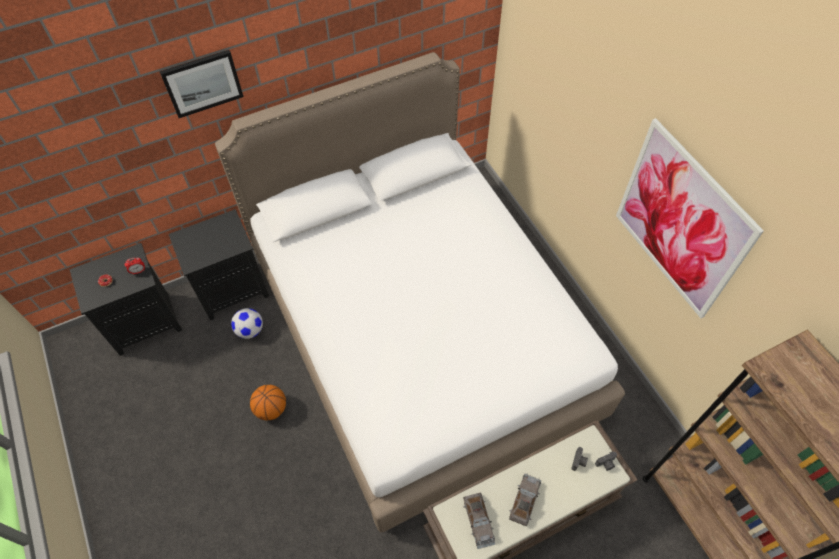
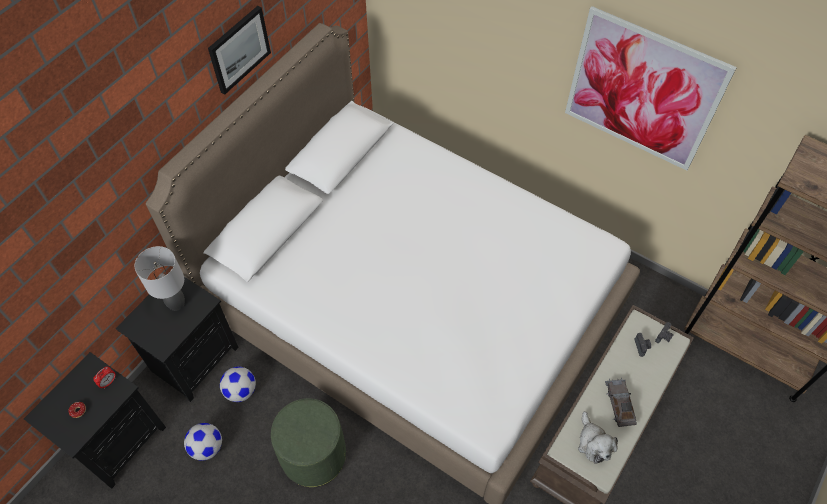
camera: 30 degrees left, 0 degrees up
picture [159,50,244,118] -> picture moved to [208,6,271,95]
basketball [250,385,286,420] -> green ottoman [271,398,346,487]
grey toy car [463,492,495,549] -> plush toy [578,411,618,464]
none -> grey table lamp [135,246,185,311]
none -> football [184,423,222,461]

